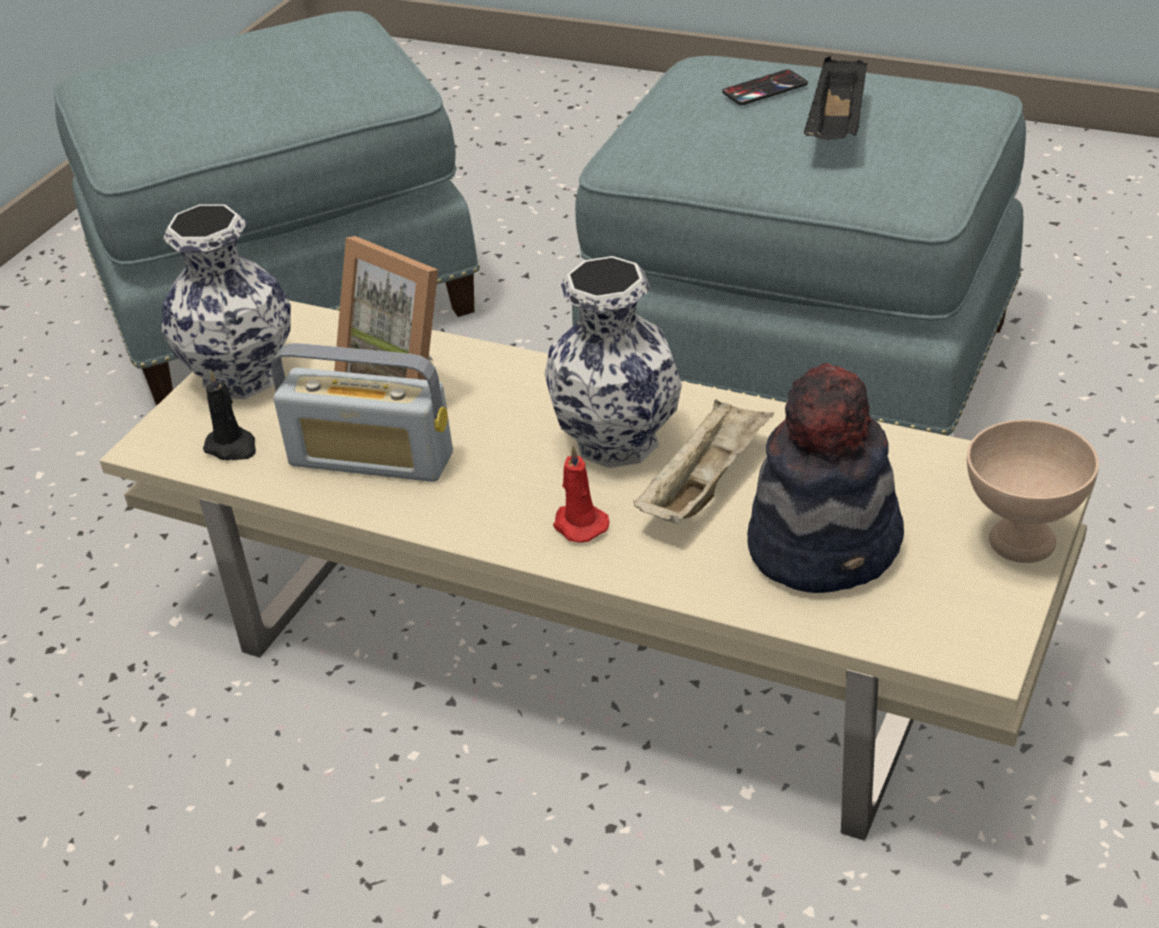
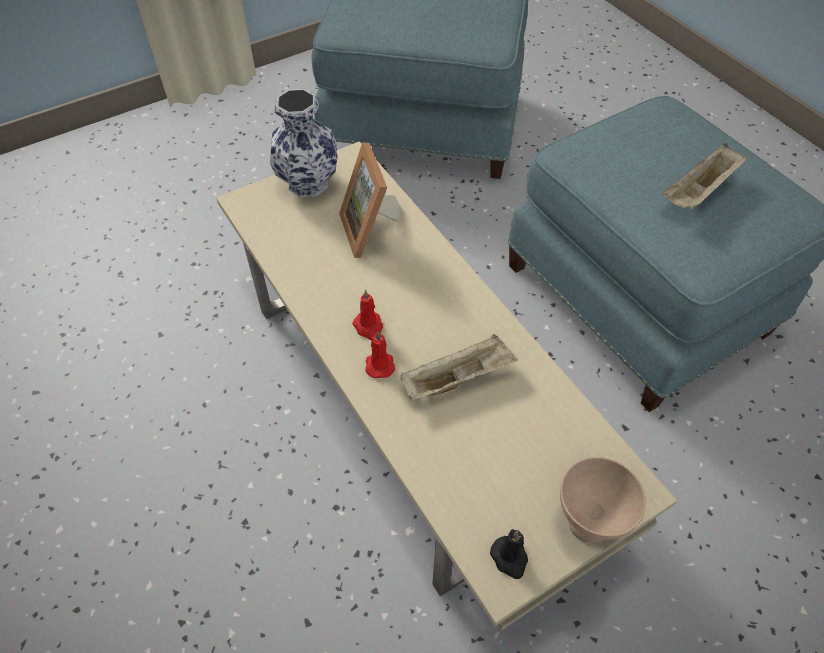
camera: 30 degrees right, 15 degrees up
black candle [203,370,256,460] -> black candle moved to [490,529,528,579]
radio [271,343,453,482] -> none
vase [544,256,682,468] -> none
phone [722,69,808,105] -> none
hat [747,363,904,593] -> none
black tray [804,56,867,139] -> beige tray [662,143,746,210]
none -> red candle [352,290,383,340]

